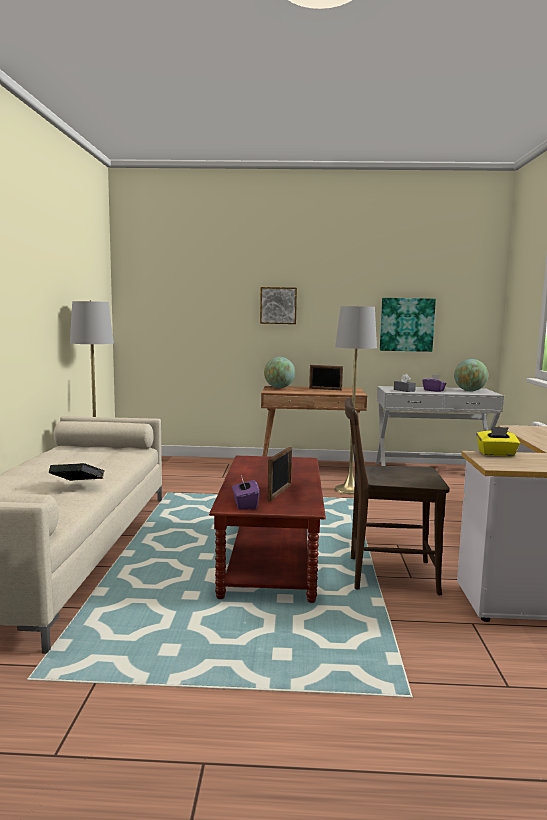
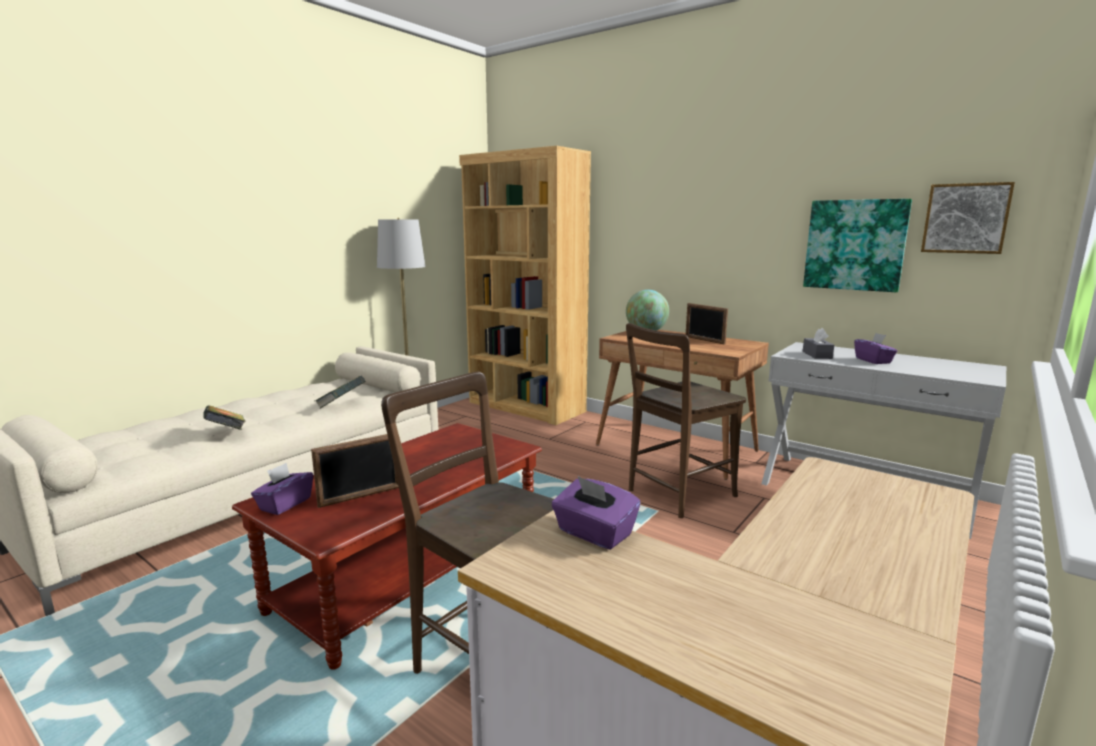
camera: 35 degrees right, 5 degrees up
picture [260,287,297,324] -> picture moved to [921,182,1015,254]
grey floor lamp [335,305,377,494] -> brown chair [626,323,746,518]
globe [454,359,488,391] -> none
yellow tissue box [476,426,520,457] -> purple tissue box [552,476,641,550]
none -> book [315,375,365,408]
none -> brown bookcase [459,146,591,425]

